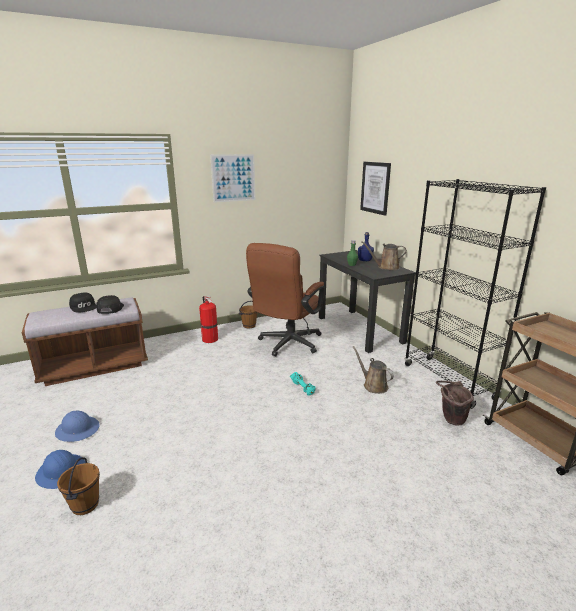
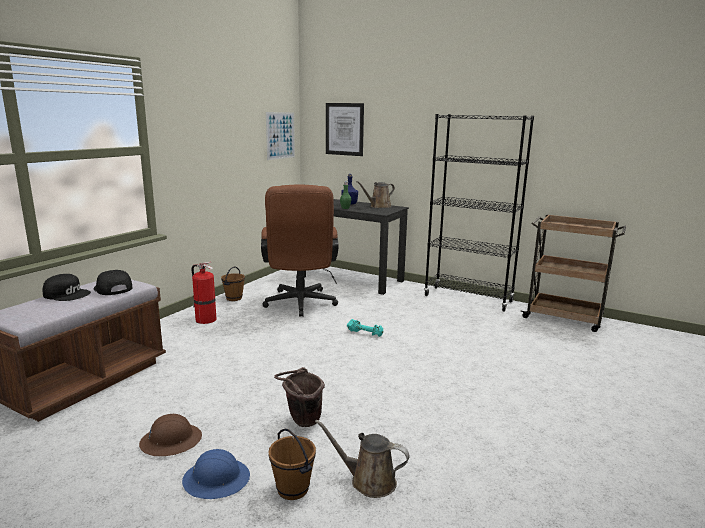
camera: 35 degrees left, 5 degrees down
blue hard hat [55,411,100,442] -> brown hard hat [139,414,202,456]
picture [210,154,256,203] -> picture moved to [266,112,295,160]
brown watering can [353,346,394,394] -> brown watering can moved to [315,419,410,498]
brown bucket [436,381,474,426] -> brown bucket moved to [274,367,325,427]

